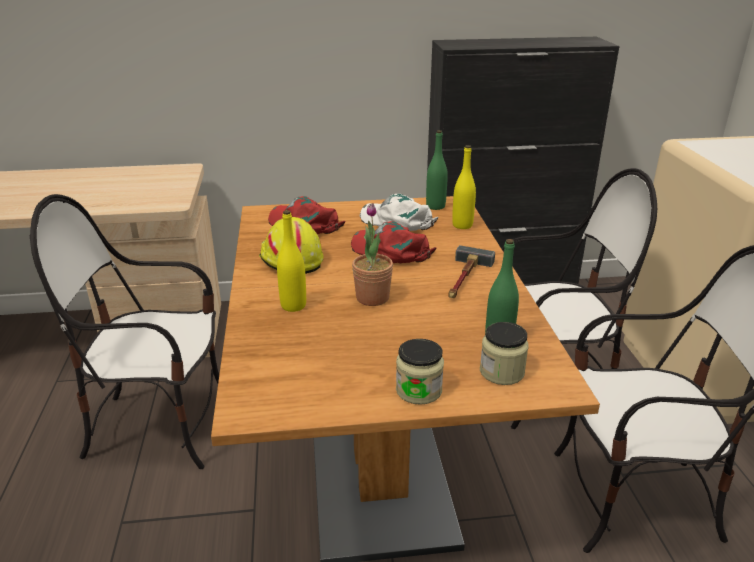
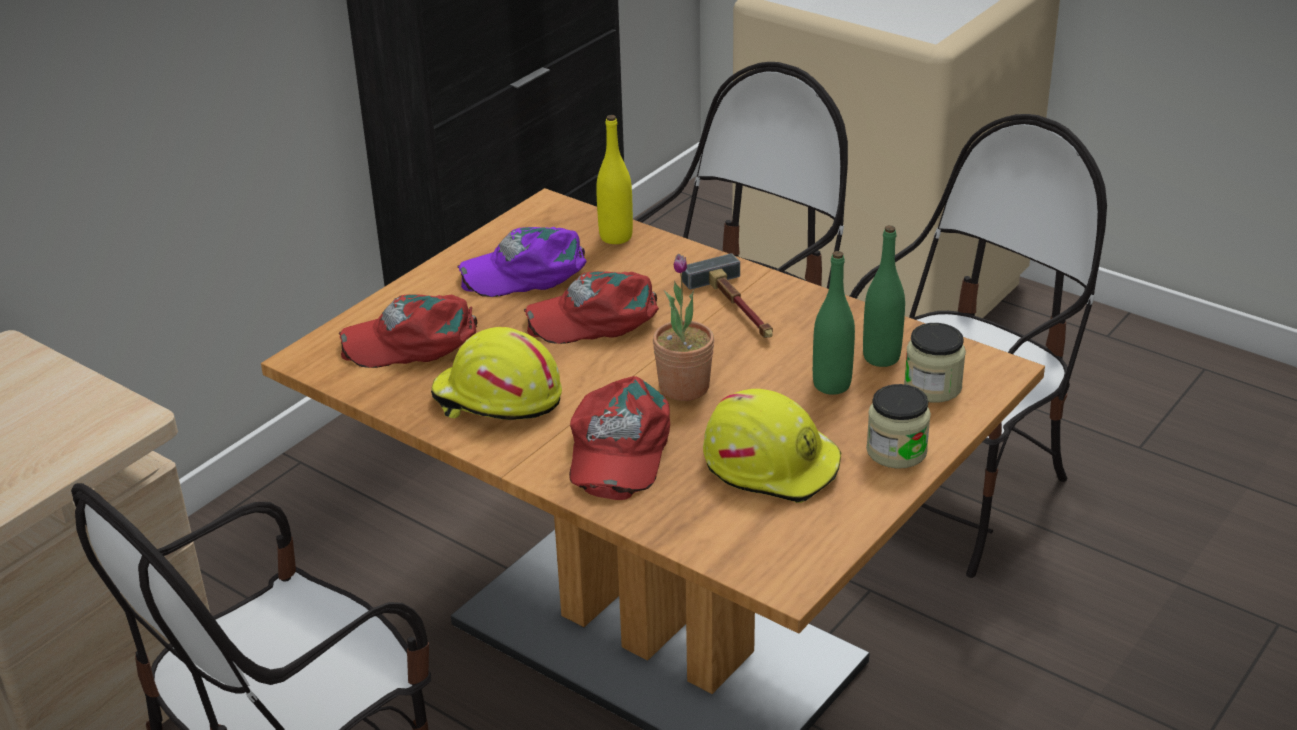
camera: 45 degrees left, 5 degrees up
yellow bottle [277,210,306,312] -> red cap [569,376,670,500]
white cap [360,193,439,231] -> purple cap [457,227,587,297]
green bottle [426,130,448,210] -> green bottle moved to [813,251,855,395]
none -> yellow hard hat [703,389,841,503]

